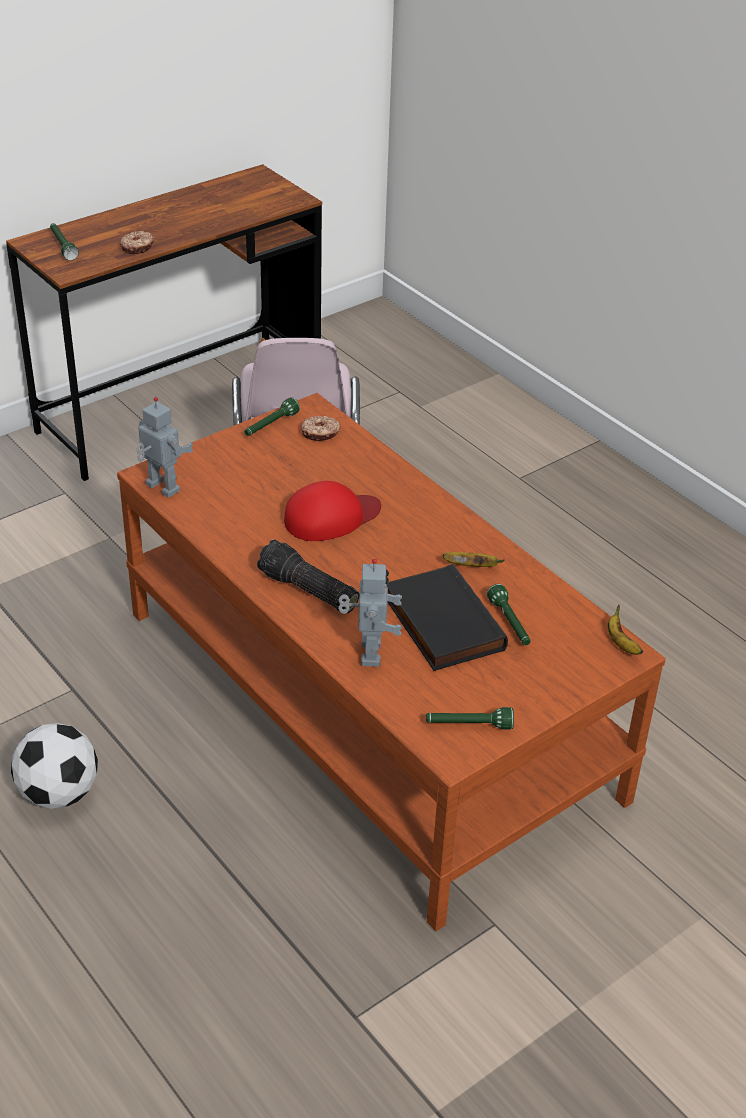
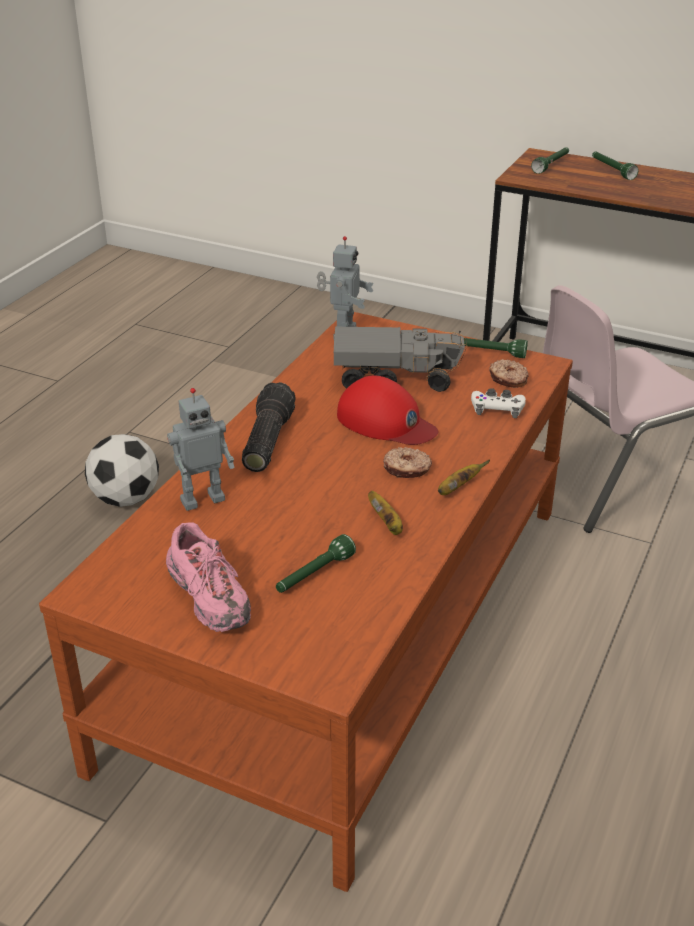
camera: 65 degrees right, 5 degrees down
donut [120,231,154,254] -> donut moved to [383,447,432,478]
black book [387,564,508,671] -> none
green flashlight [426,707,514,729] -> green flashlight moved to [592,152,639,180]
banana [608,604,643,655] -> banana moved to [438,459,490,495]
none -> pink shoe [166,522,251,632]
none -> toy truck [334,326,467,392]
none -> white game controller [471,388,526,418]

